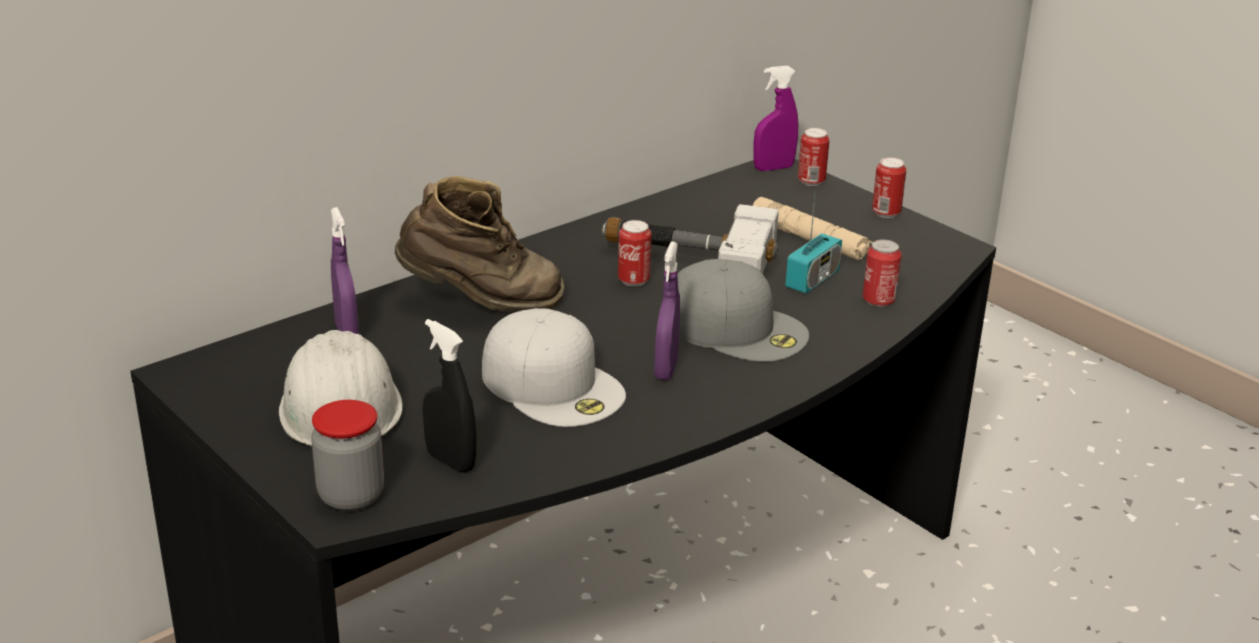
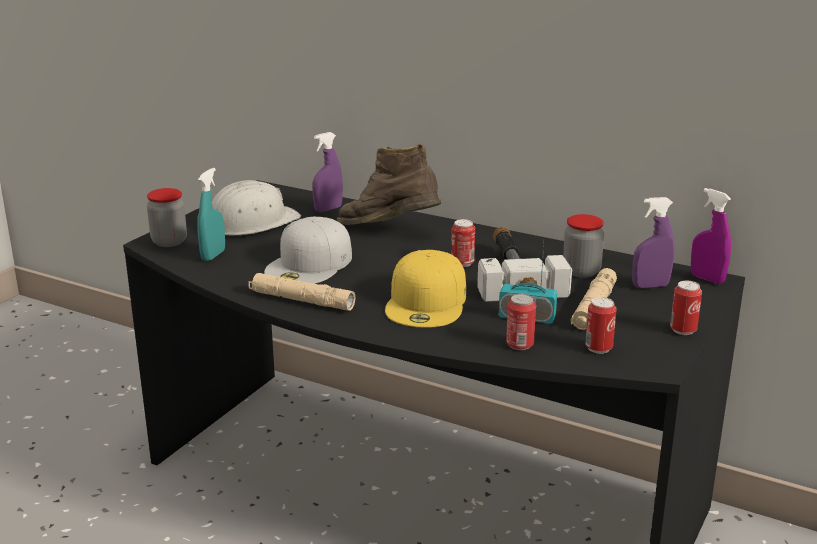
camera: 70 degrees right, 5 degrees down
brown boot [395,176,564,312] -> brown boot turned 135 degrees clockwise [337,144,441,225]
black spray bottle [422,319,476,473] -> turquoise spray bottle [197,168,225,261]
purple spray bottle [655,242,680,380] -> purple spray bottle moved to [632,197,675,288]
grey cap [677,259,809,362] -> yellow cap [385,250,466,328]
can [798,128,830,186] -> can moved to [585,297,617,354]
none -> beige flashlight [248,273,355,311]
none -> jar [563,214,604,278]

